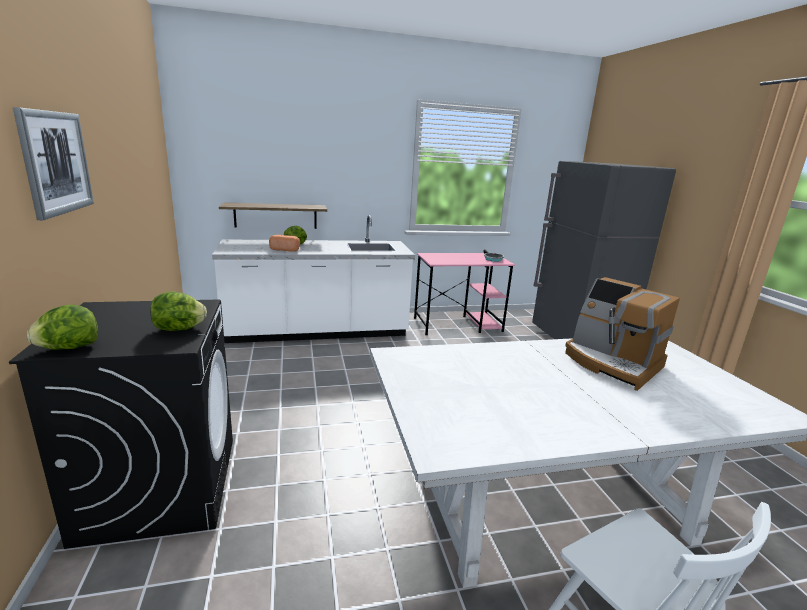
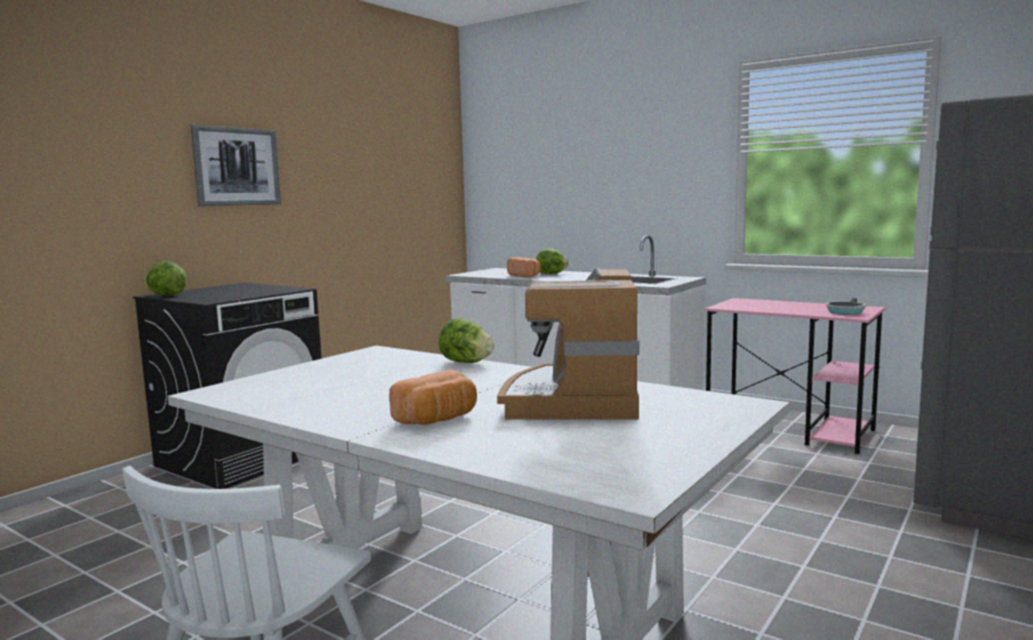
camera: 50 degrees right, 10 degrees down
lettuce [150,291,207,331] -> lettuce moved to [438,318,494,363]
shelf [219,203,327,229] -> none
none -> bread [389,370,477,425]

